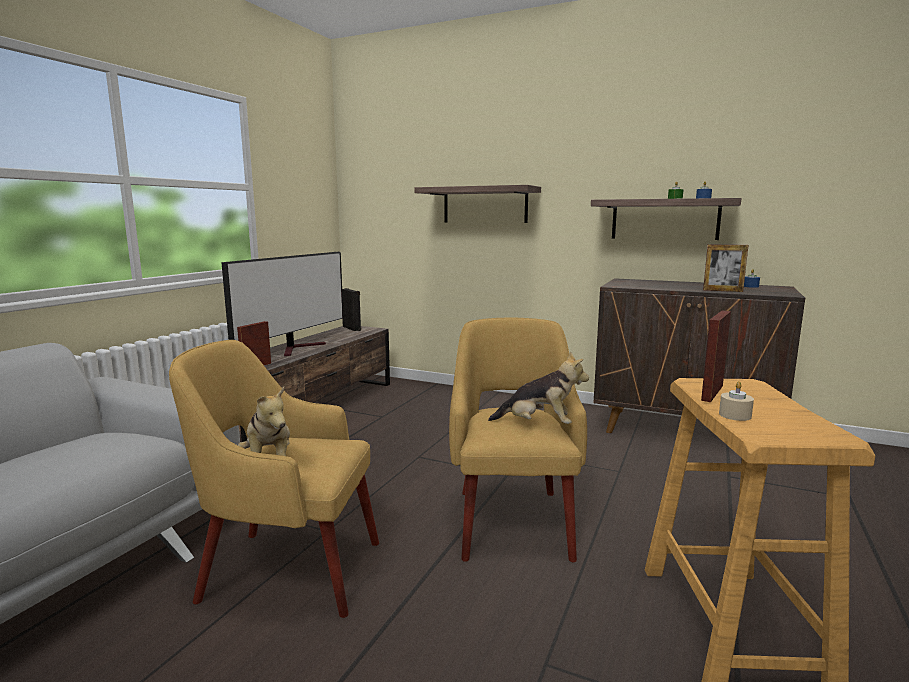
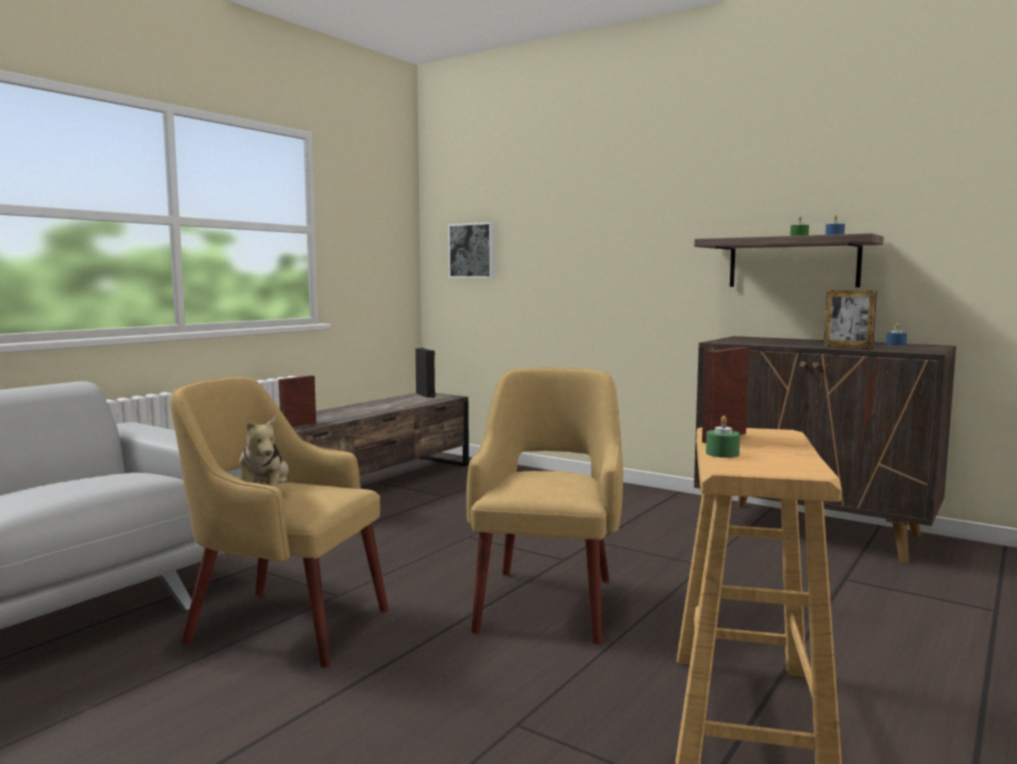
camera: 10 degrees right, 5 degrees down
television [221,251,343,356] -> none
shelf [414,185,541,223] -> none
plush toy [488,351,589,424] -> none
beige candle [719,381,754,421] -> green candle [706,416,740,458]
none -> picture [448,222,495,278]

